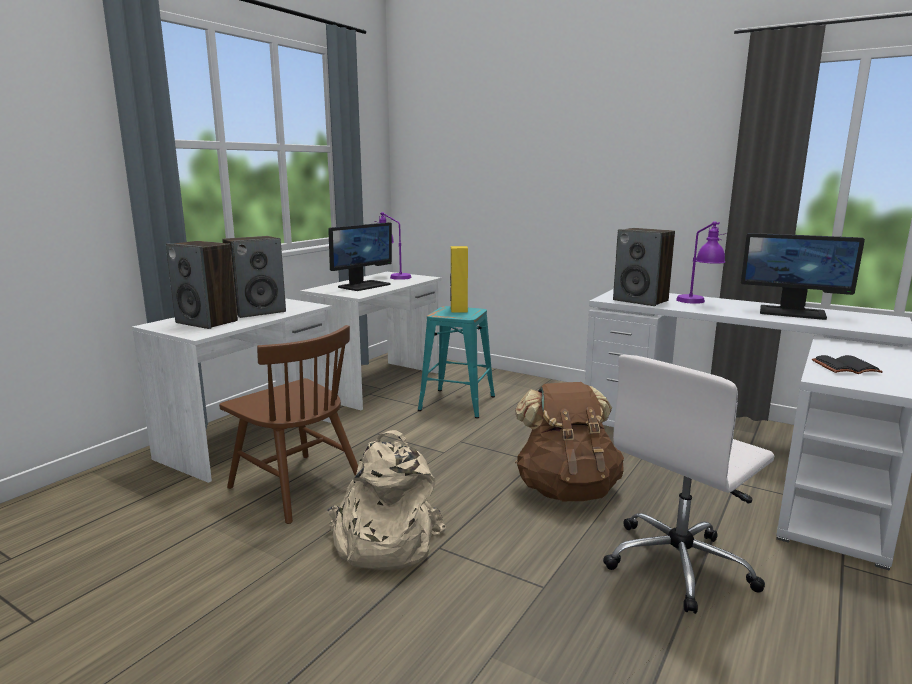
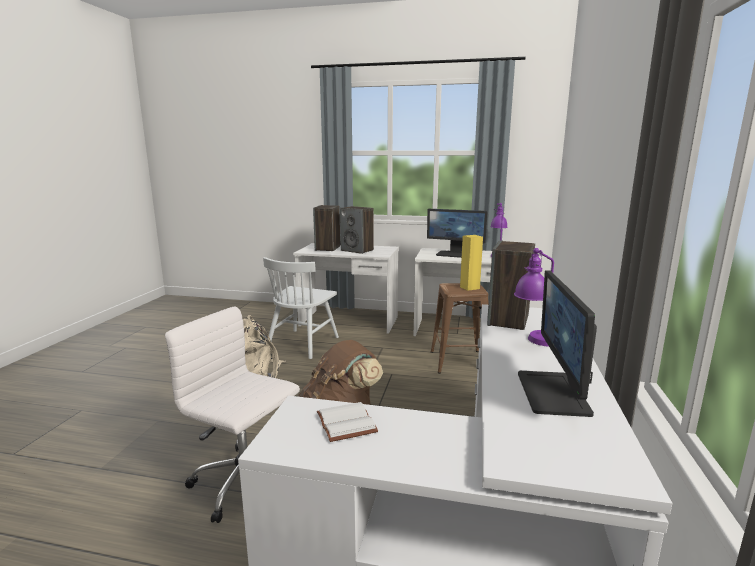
camera: 70 degrees right, 0 degrees up
brown chair [219,325,358,524] -> white chair [263,257,339,359]
turquoise stool [418,306,495,418] -> brown stool [431,283,488,374]
black book [812,355,883,374] -> white book [317,402,378,442]

